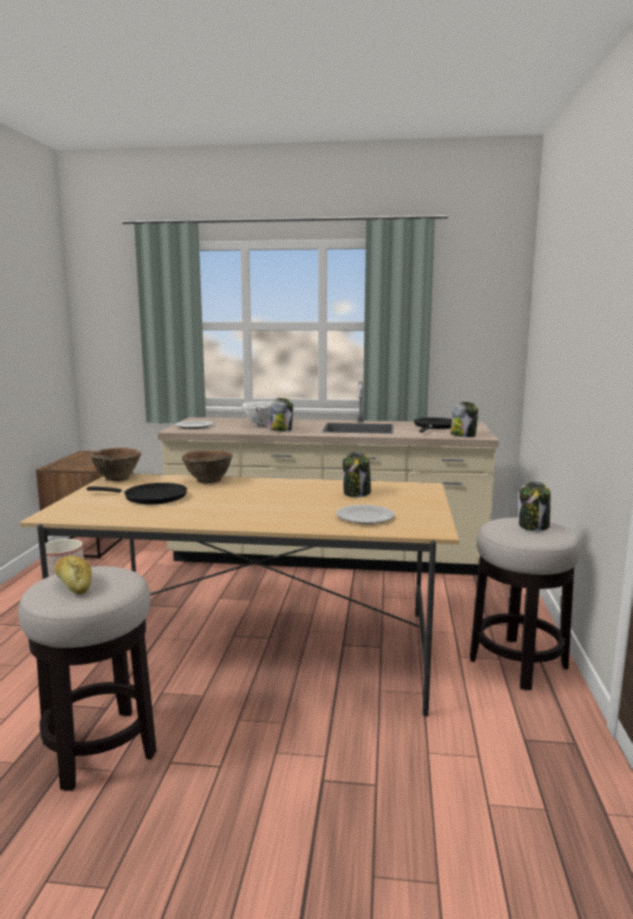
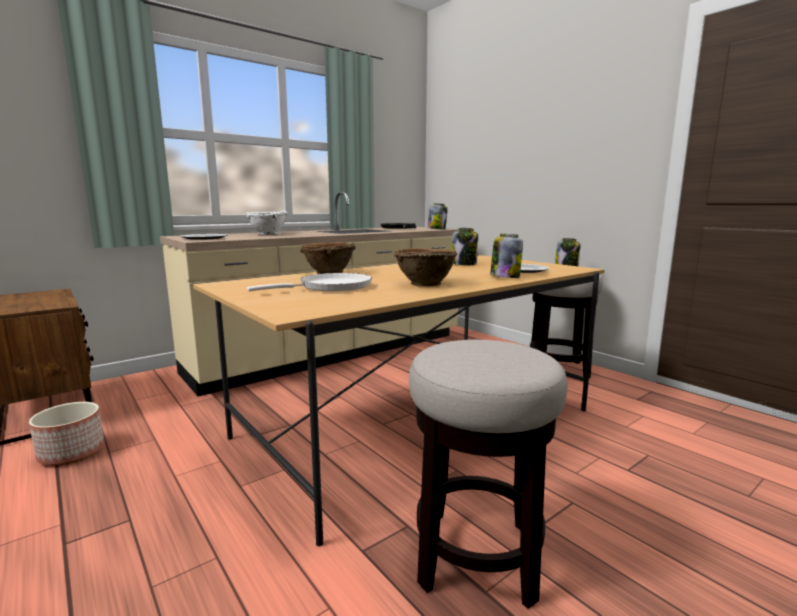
camera: 45 degrees left, 0 degrees up
bread [55,556,92,594] -> none
black frying pan [87,483,187,504] -> white frying pan [247,273,372,291]
brown bowl [90,448,142,481] -> brown bowl moved to [394,248,457,286]
jar [269,398,293,431] -> jar moved to [490,234,523,278]

